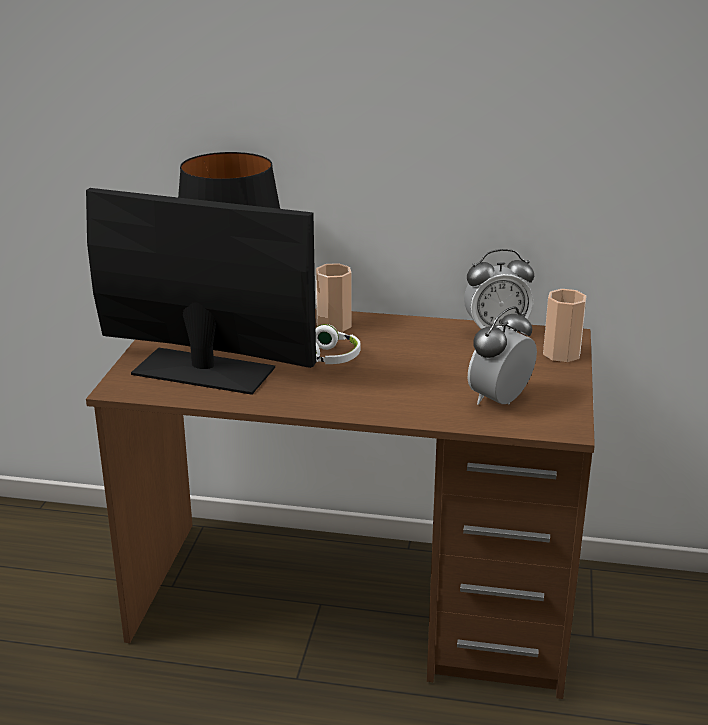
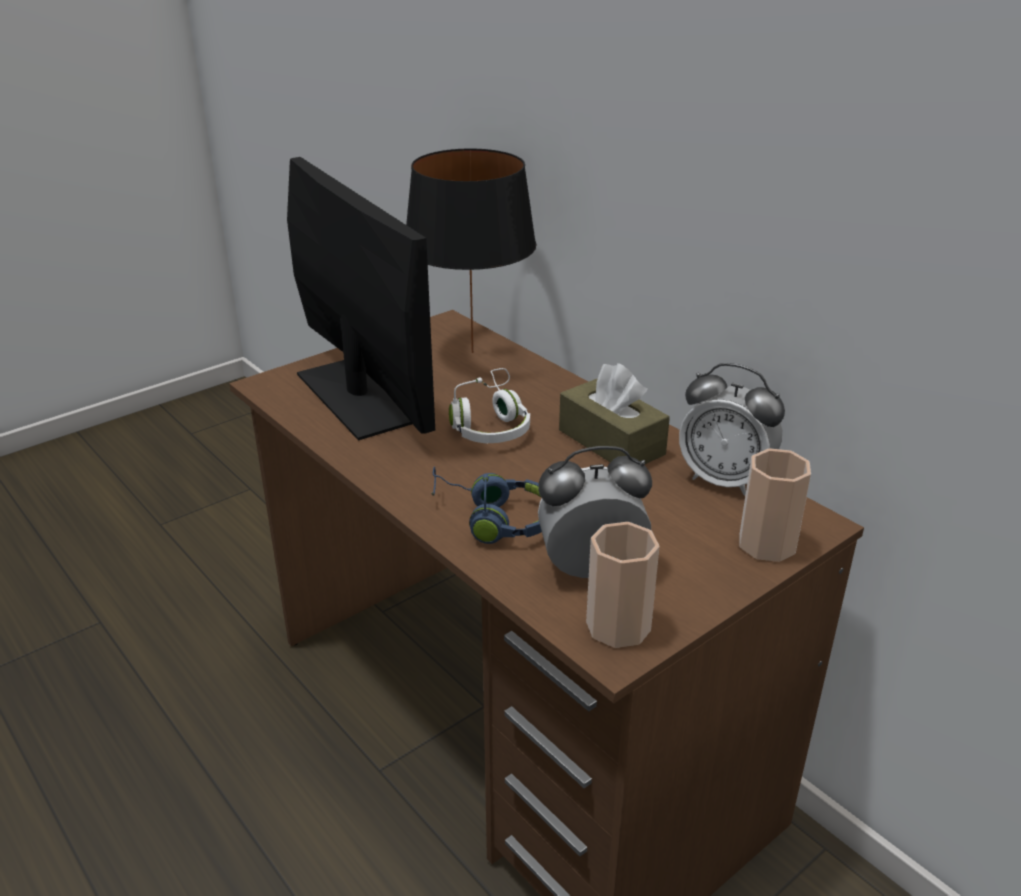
camera: 40 degrees right, 5 degrees up
cup [316,263,352,332] -> cup moved to [586,522,660,648]
none -> blue headphones [431,466,542,544]
none -> brown tissue box [559,363,670,464]

